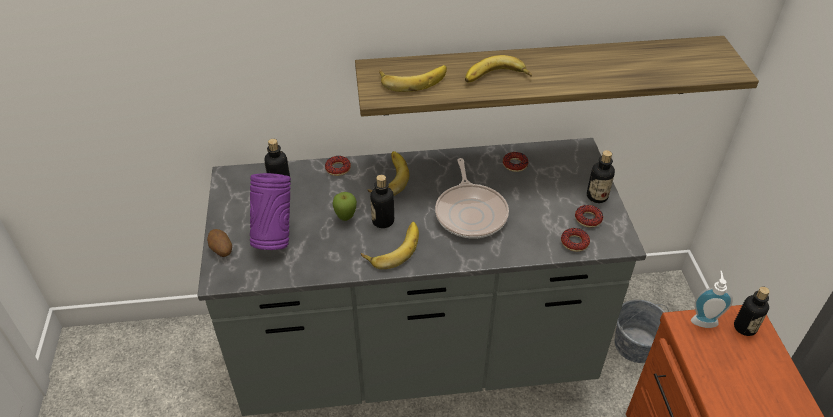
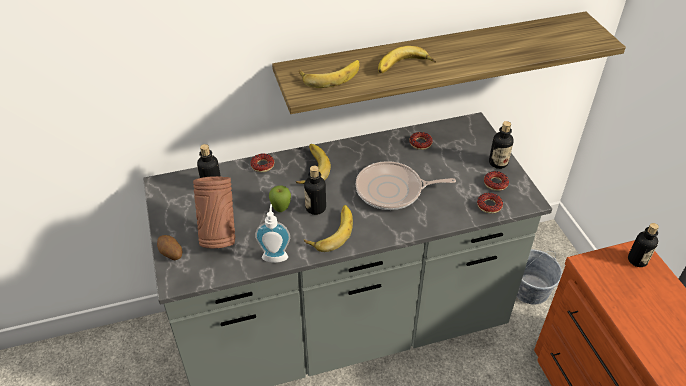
camera: 10 degrees left, 0 degrees up
purple vase [250,173,291,250] -> brown vase [193,176,235,248]
frying pan [435,158,509,239] -> frying pan turned 105 degrees clockwise [356,161,456,210]
soap dispenser [691,271,733,328] -> soap dispenser moved to [255,204,290,263]

